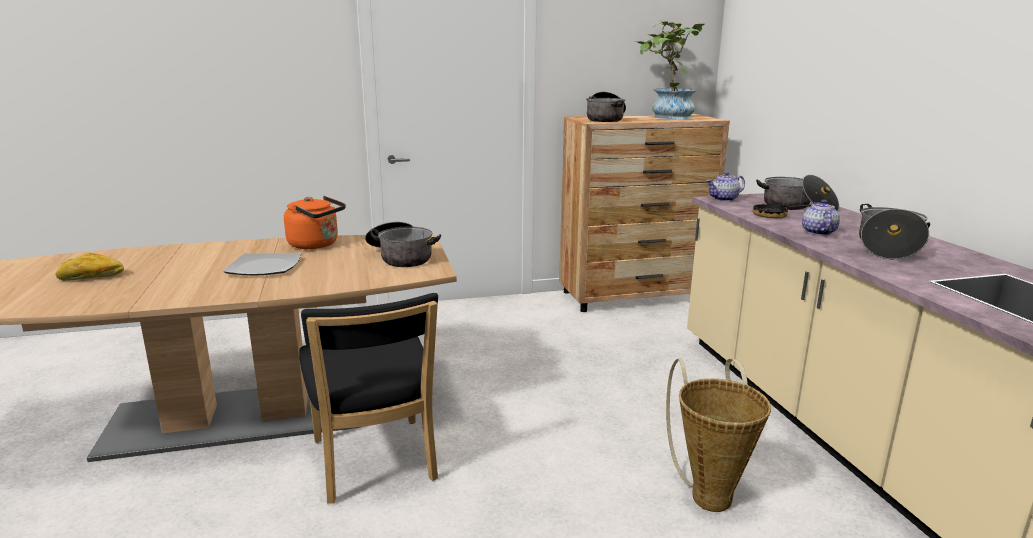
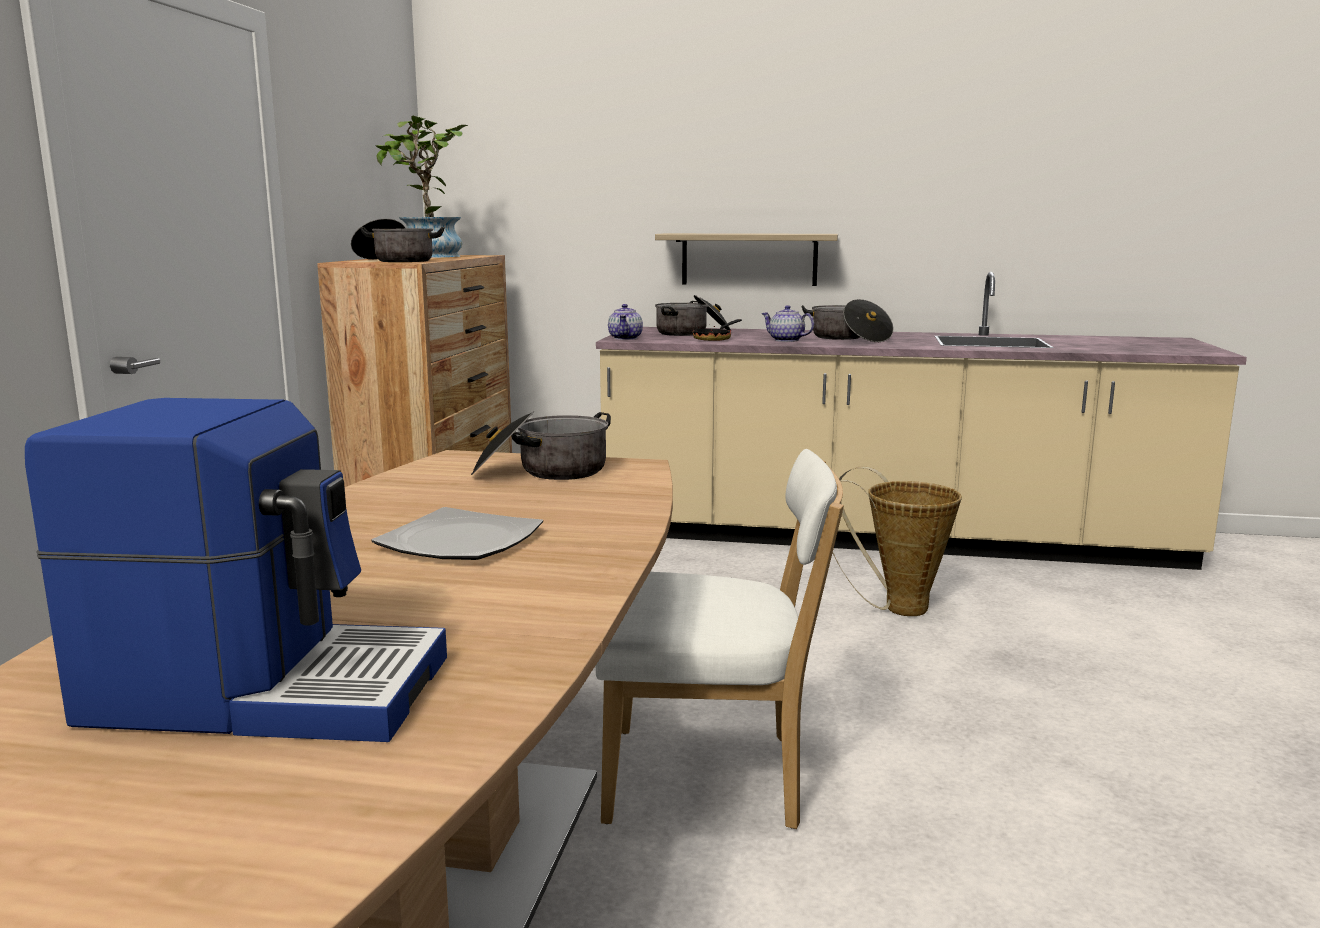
camera: 65 degrees left, 5 degrees down
bread [56,253,124,281] -> coffee machine [25,398,447,742]
orange kettle [284,196,346,249] -> none
black chair [299,293,438,504] -> white chair [596,449,844,829]
none -> shelf [655,233,838,286]

